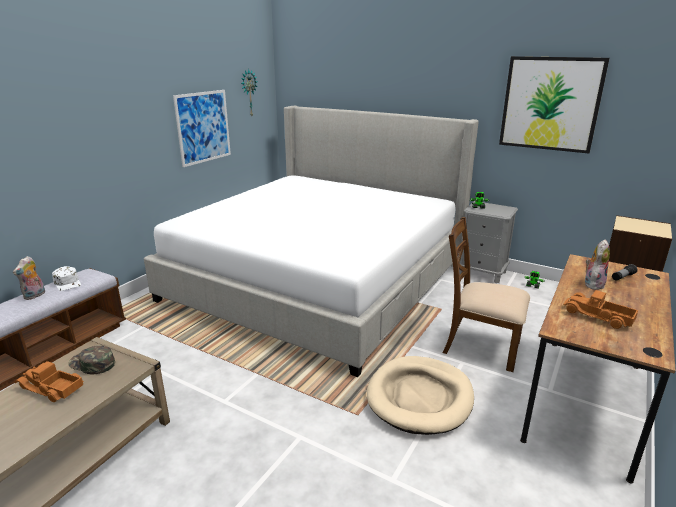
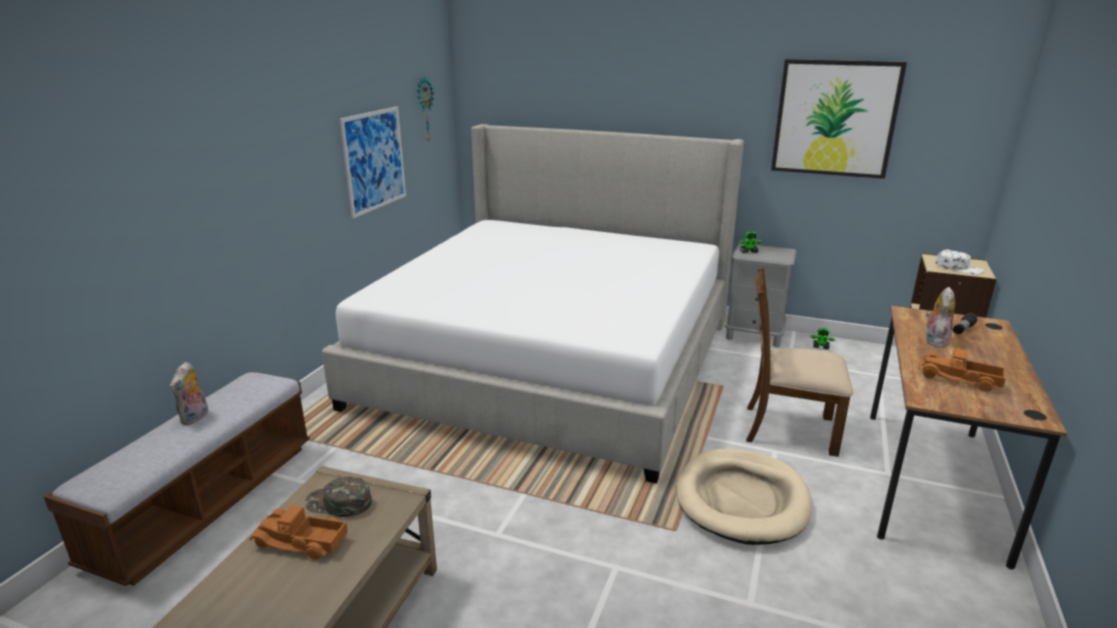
camera: 10 degrees left, 0 degrees up
white cap [52,266,81,291] -> white cap moved to [935,250,984,274]

